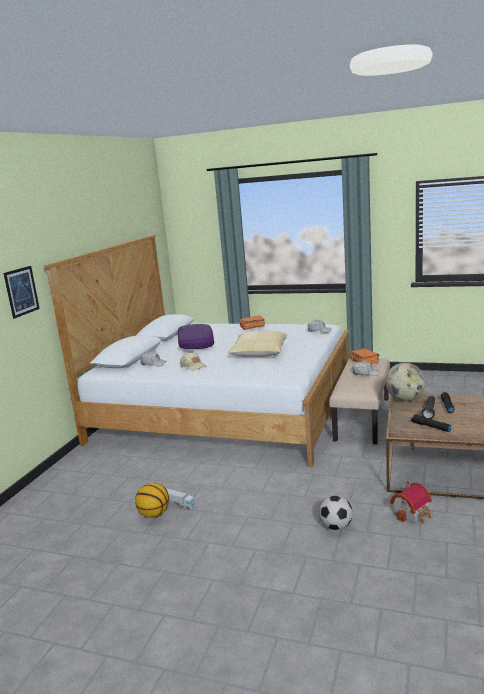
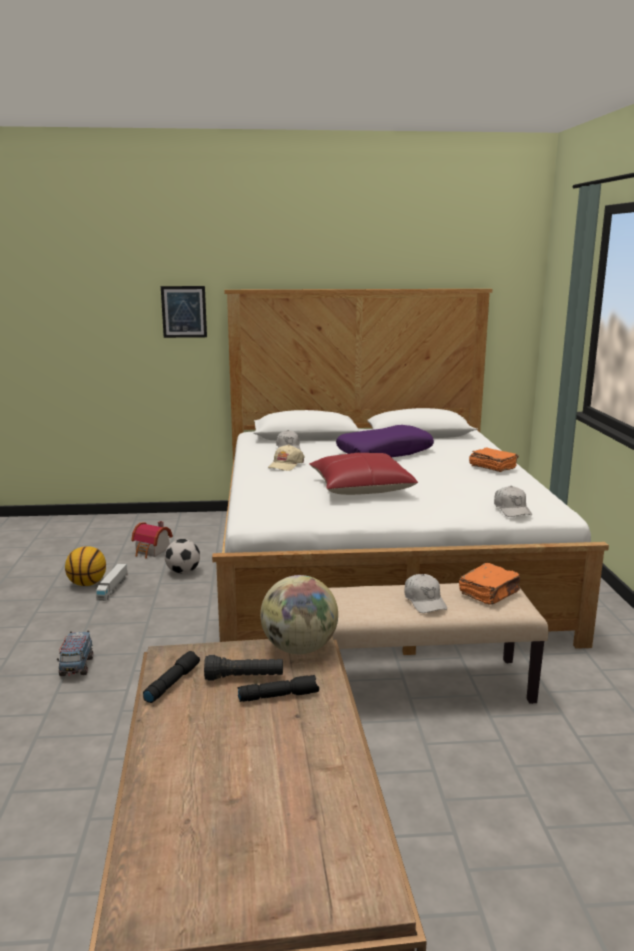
camera: 65 degrees right, 0 degrees up
beige pillow [227,331,287,357] -> red pillow [309,453,418,495]
football [319,495,353,530] -> football moved to [165,539,200,574]
toy house [390,481,432,524] -> toy house moved to [131,521,173,559]
none -> toy truck [57,630,93,676]

